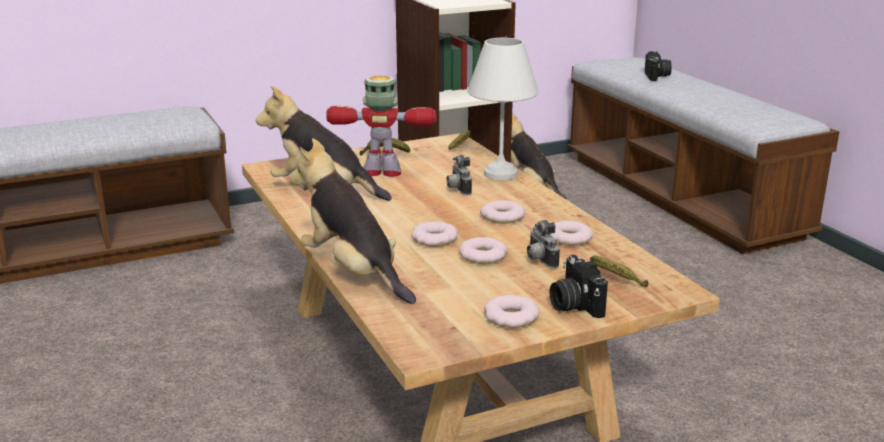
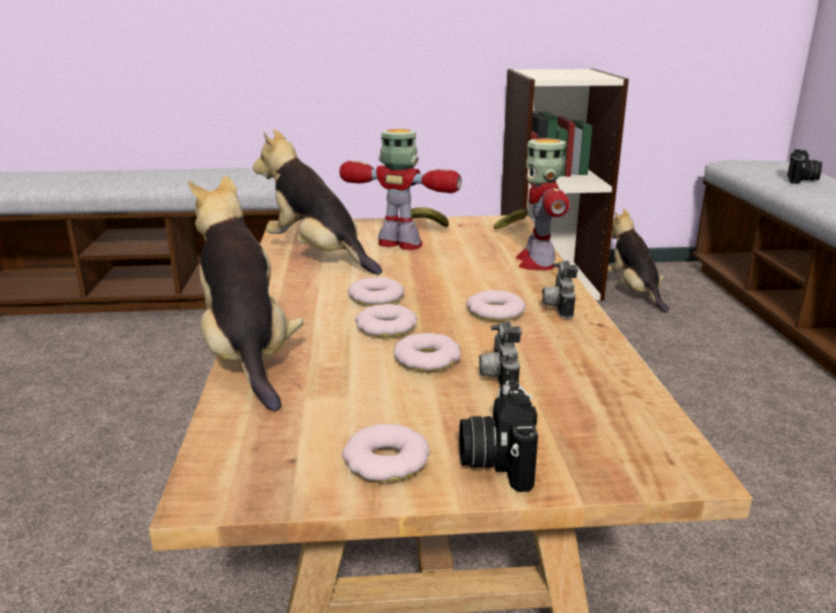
camera: 20 degrees right, 0 degrees up
camera [446,155,472,195] -> camera moved to [542,261,578,319]
white table lamp [468,38,538,180] -> toy robot [516,138,570,270]
donut [551,221,593,246] -> donut moved to [348,277,404,306]
banana [590,255,648,287] -> none

